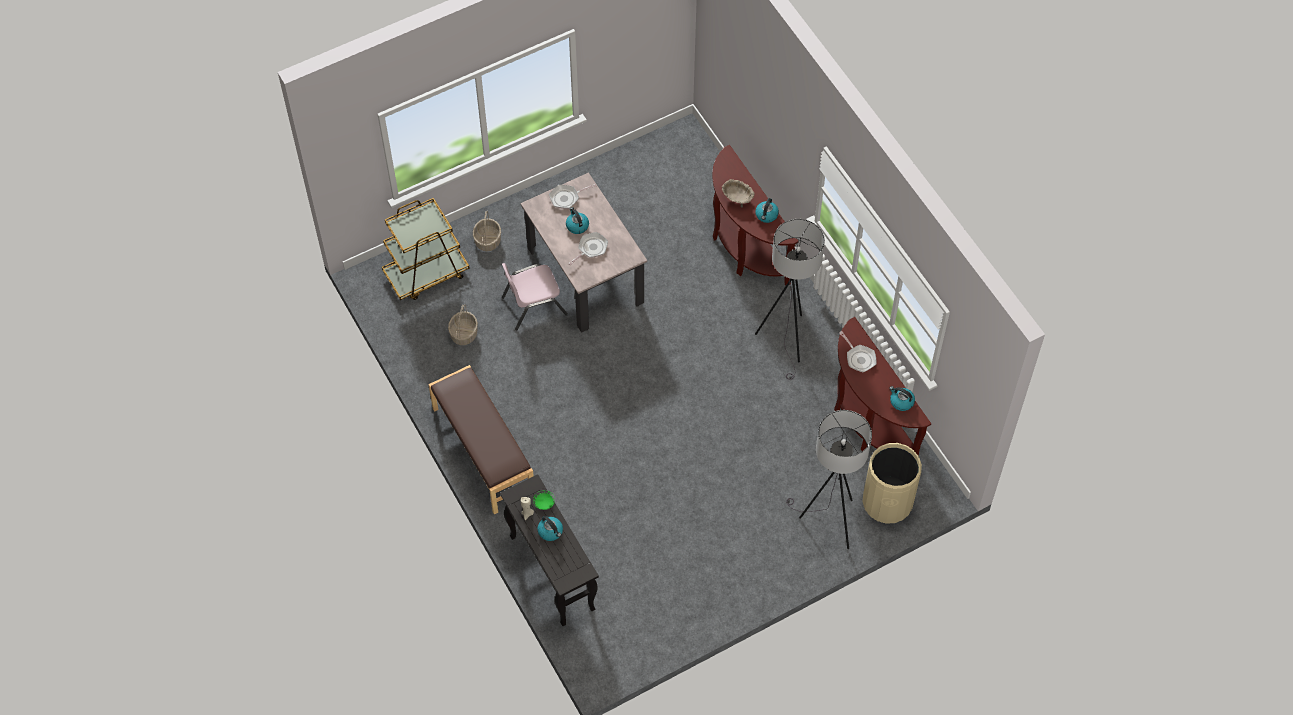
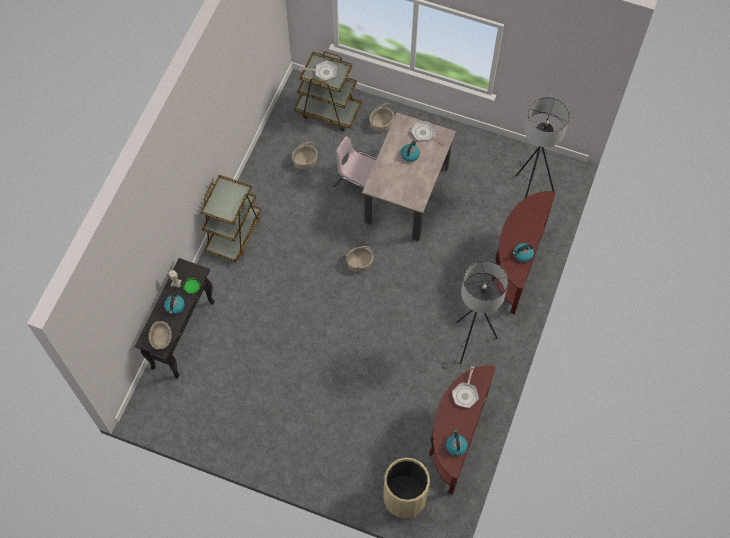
camera: 50 degrees right, 5 degrees up
brown bench [428,365,534,514] -> brown cart [200,175,261,262]
frying pan [568,232,608,266] -> frying pan moved to [299,61,337,81]
beige bowl [722,179,755,207] -> beige bowl moved to [149,321,172,349]
grey floor lamp [786,410,872,549] -> grey floor lamp moved to [516,97,570,198]
none -> basket [346,246,374,272]

